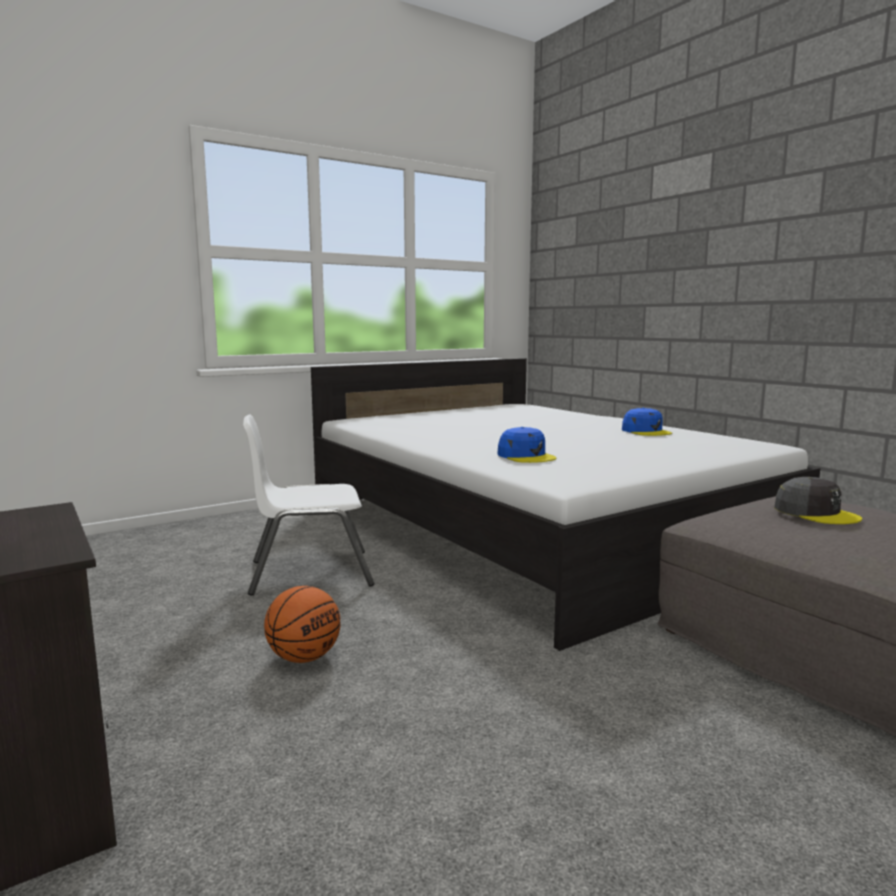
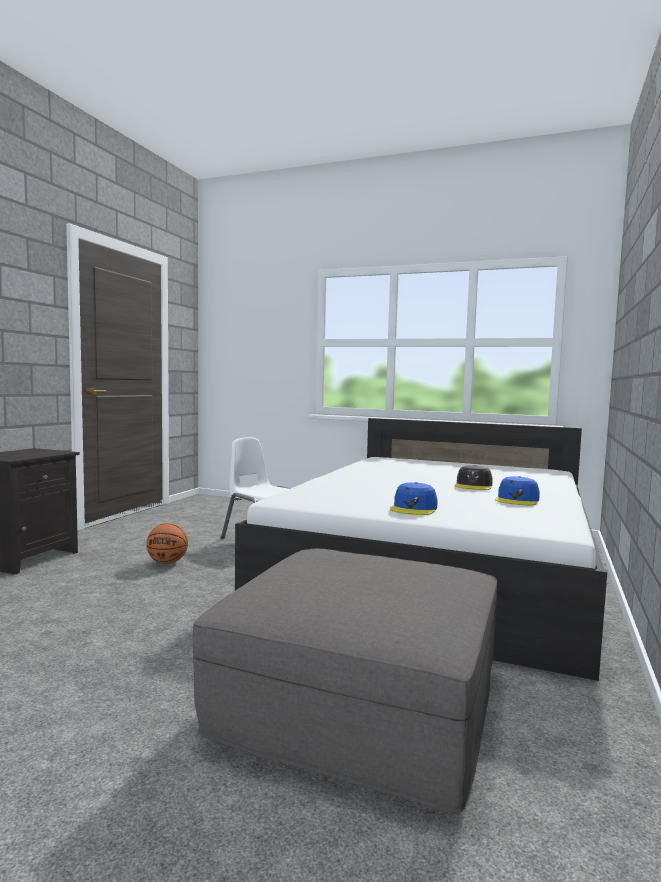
camera: 55 degrees right, 5 degrees down
blue cap [497,427,557,463] -> blue cap moved to [390,482,438,515]
grey cap [774,477,862,524] -> grey cap moved to [455,465,493,490]

